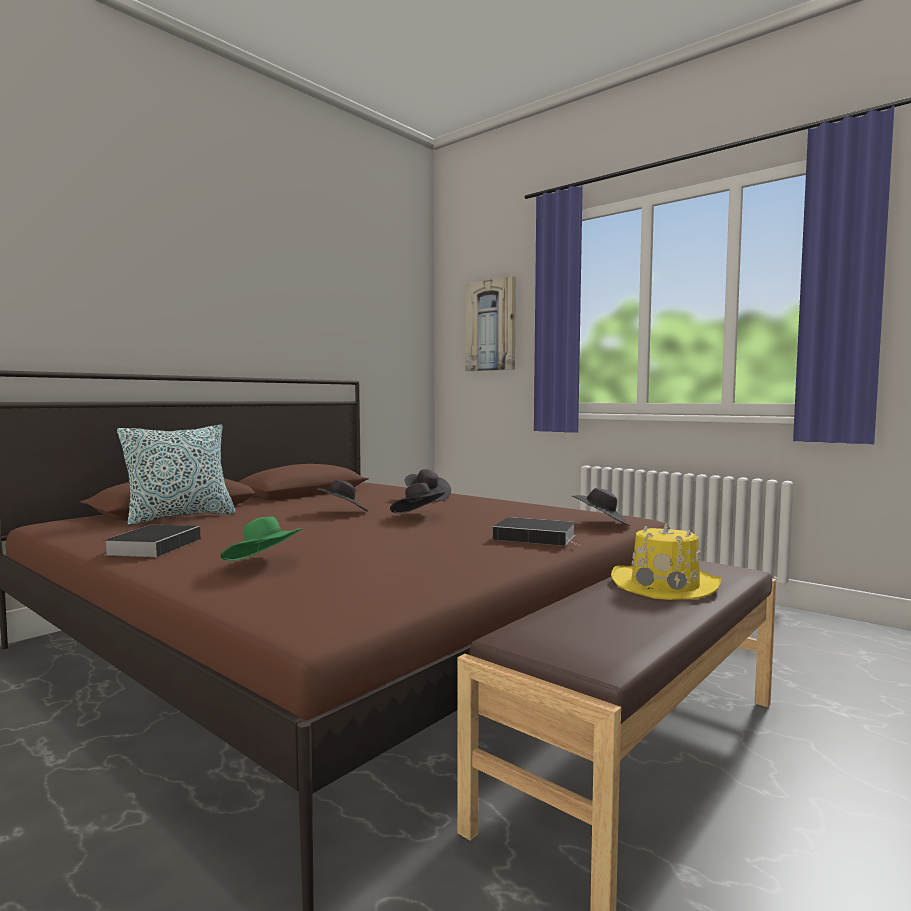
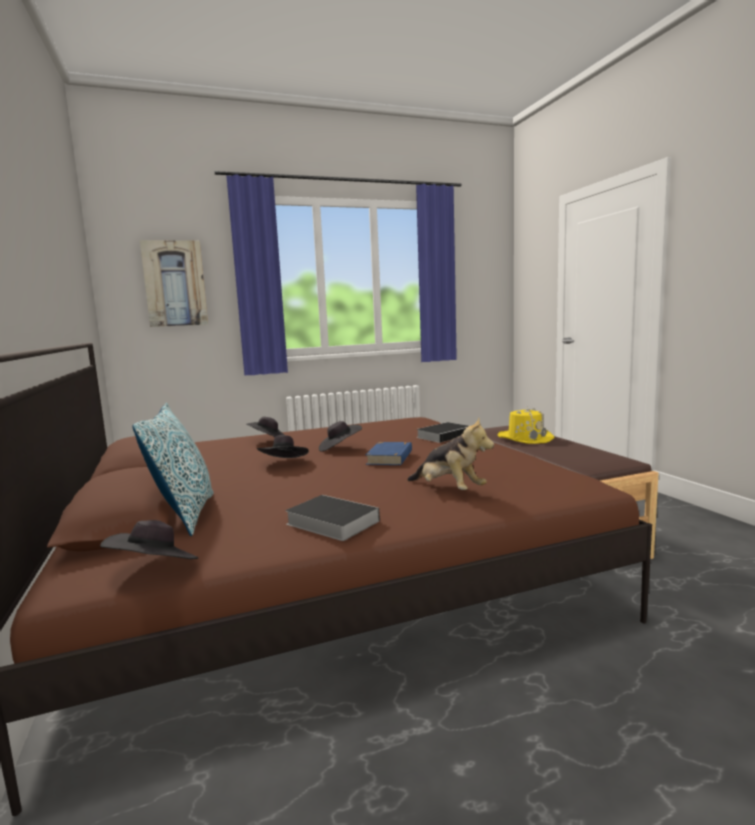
camera: 60 degrees left, 5 degrees up
green hat [220,517,302,561] -> plush toy [407,417,494,490]
black hat [572,488,630,526] -> black hat moved to [100,520,199,559]
none -> blue book [366,442,412,465]

